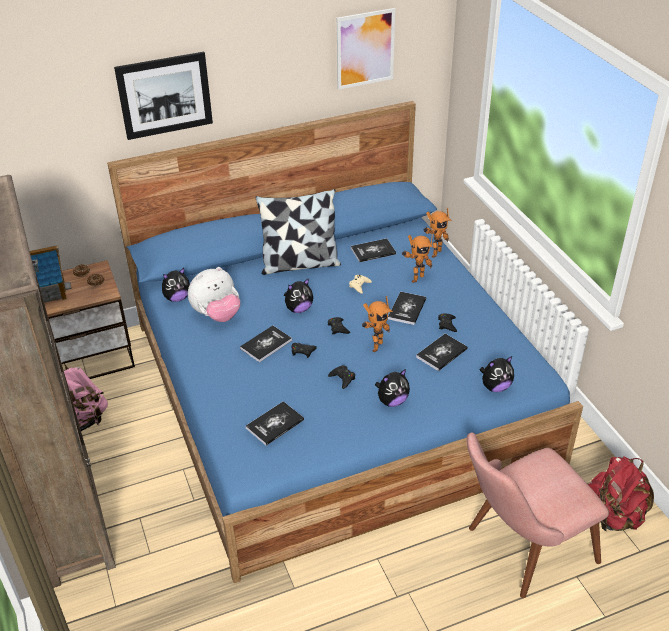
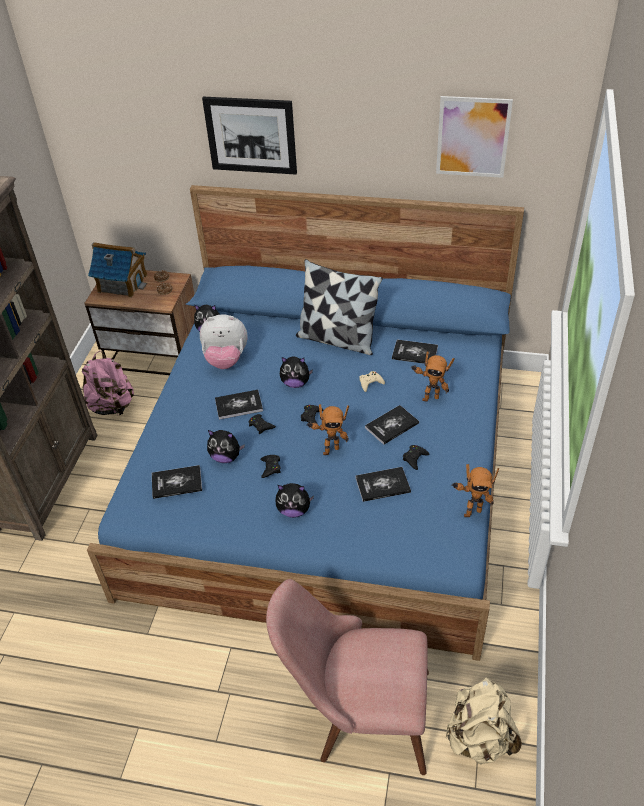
camera: 35 degrees right, 5 degrees up
toy robot [424,208,452,258] -> toy robot moved to [451,464,499,517]
plush toy [480,356,514,392] -> plush toy moved to [207,430,245,463]
red backpack [588,456,654,532] -> beige backpack [445,677,522,764]

